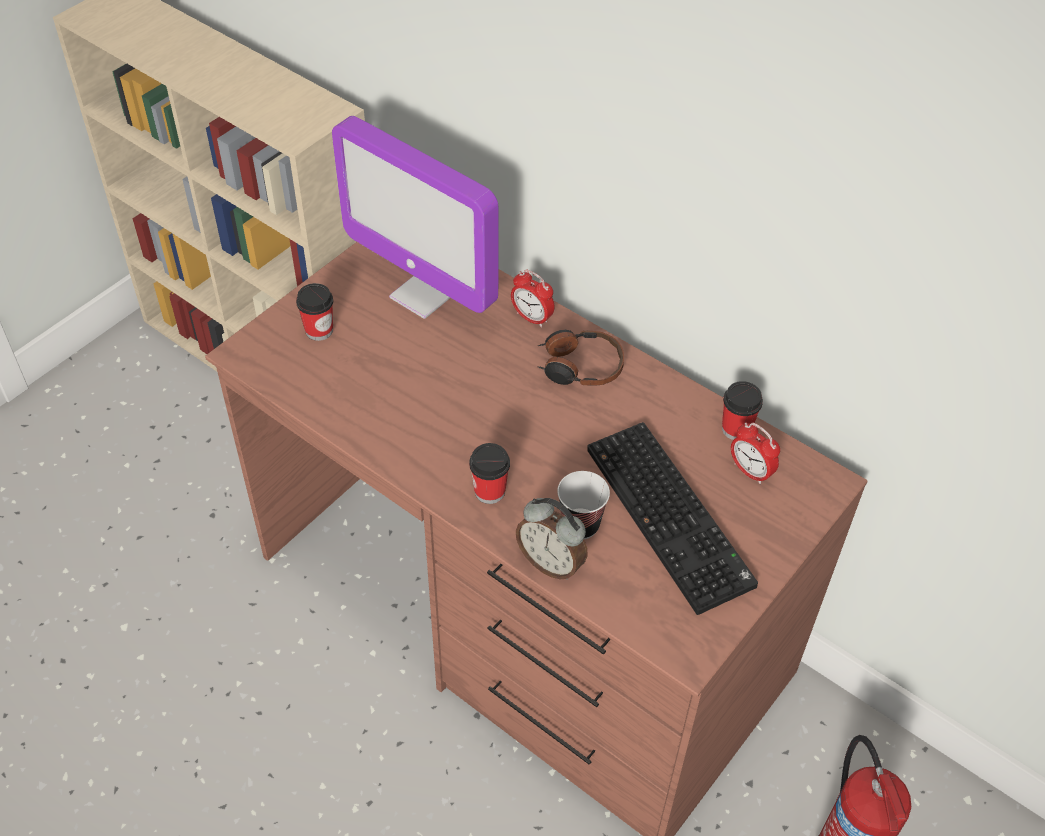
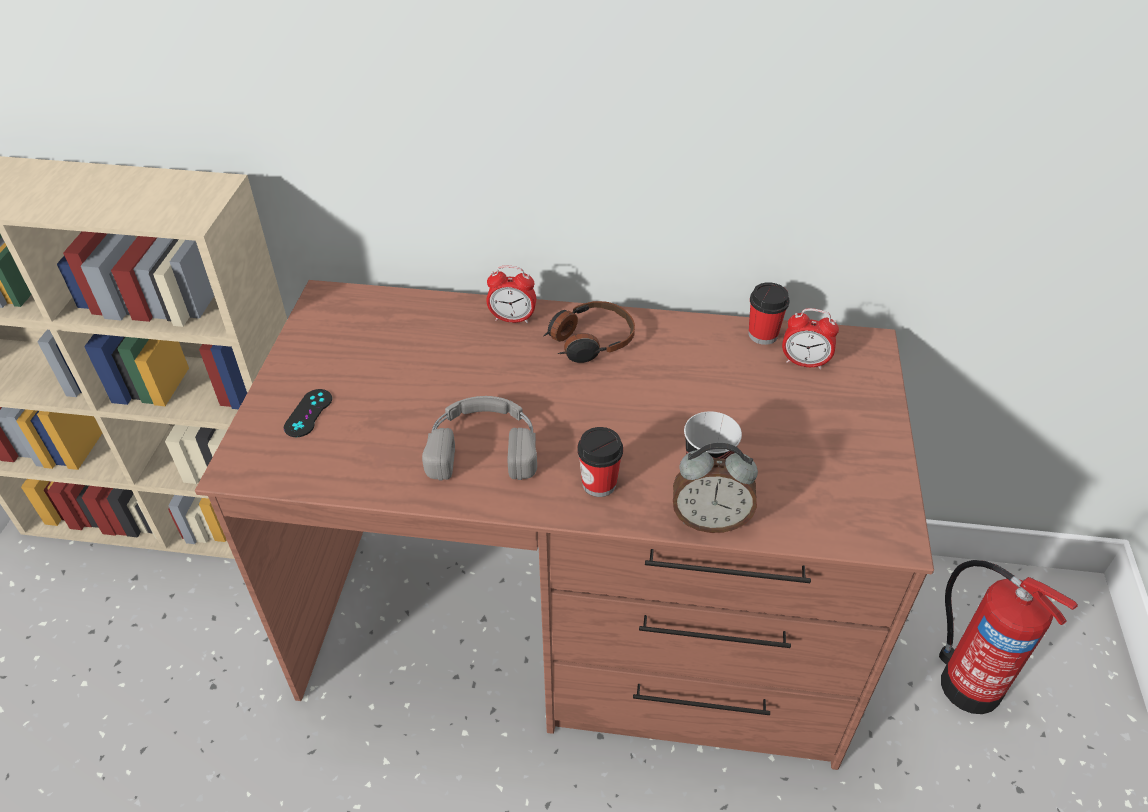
camera: 30 degrees left, 5 degrees down
cup [296,283,333,341] -> black game controller [284,389,332,437]
monitor [332,116,499,319] -> none
keyboard [587,422,758,615] -> none
none -> grey headphones [422,396,537,480]

